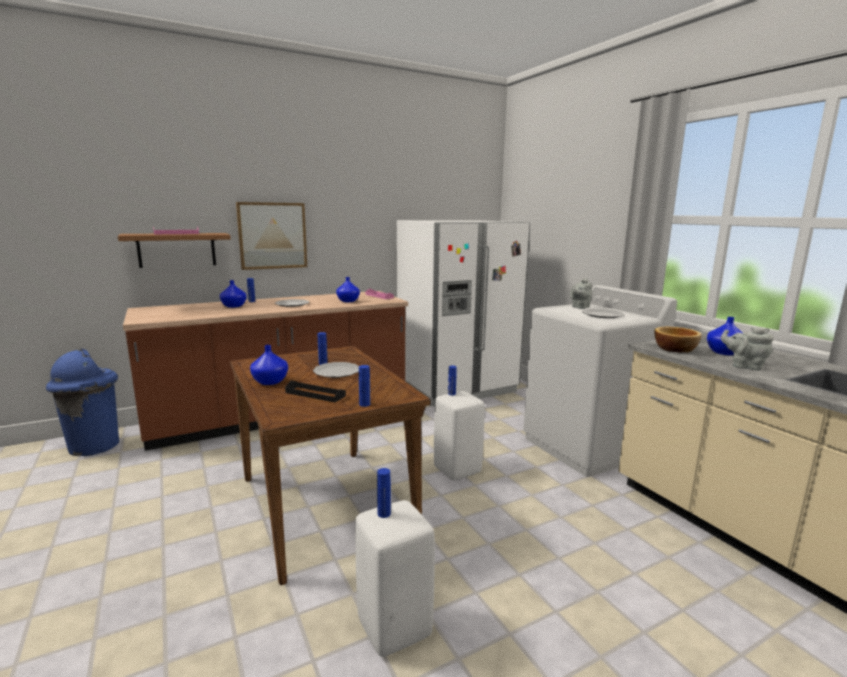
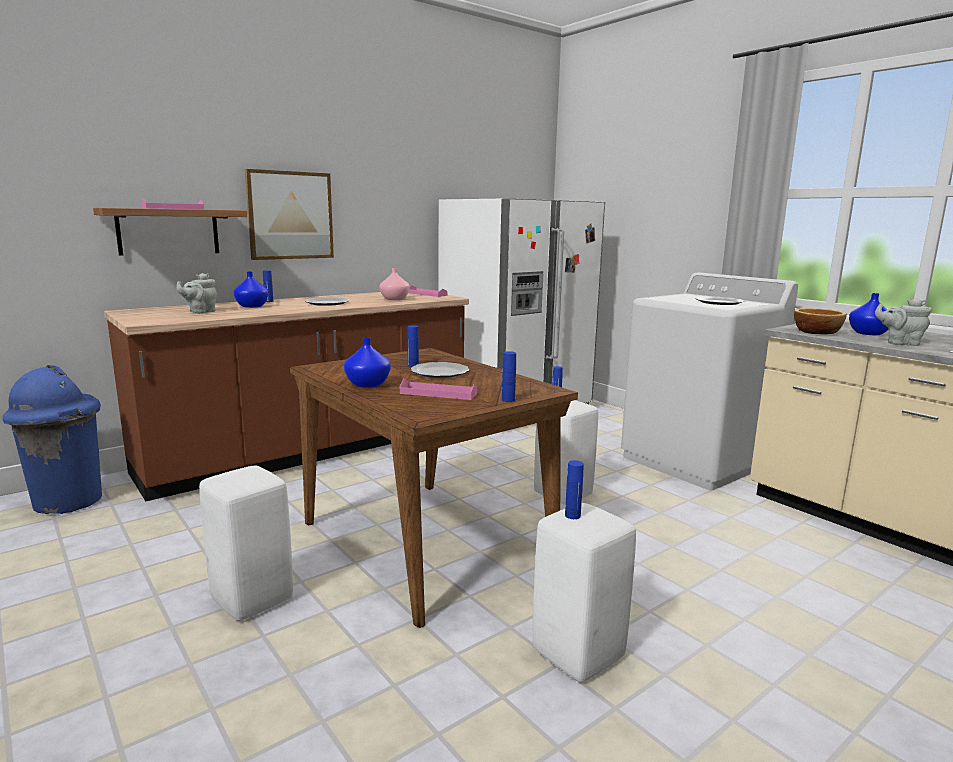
camera: 10 degrees left, 0 degrees up
black tray [285,380,346,402] -> pink tray [400,379,477,400]
blue vase [336,277,360,302] -> pink vase [380,268,410,300]
grey teapot [570,278,592,309] -> grey teapot moved to [177,273,217,314]
none -> white stool [199,465,293,621]

